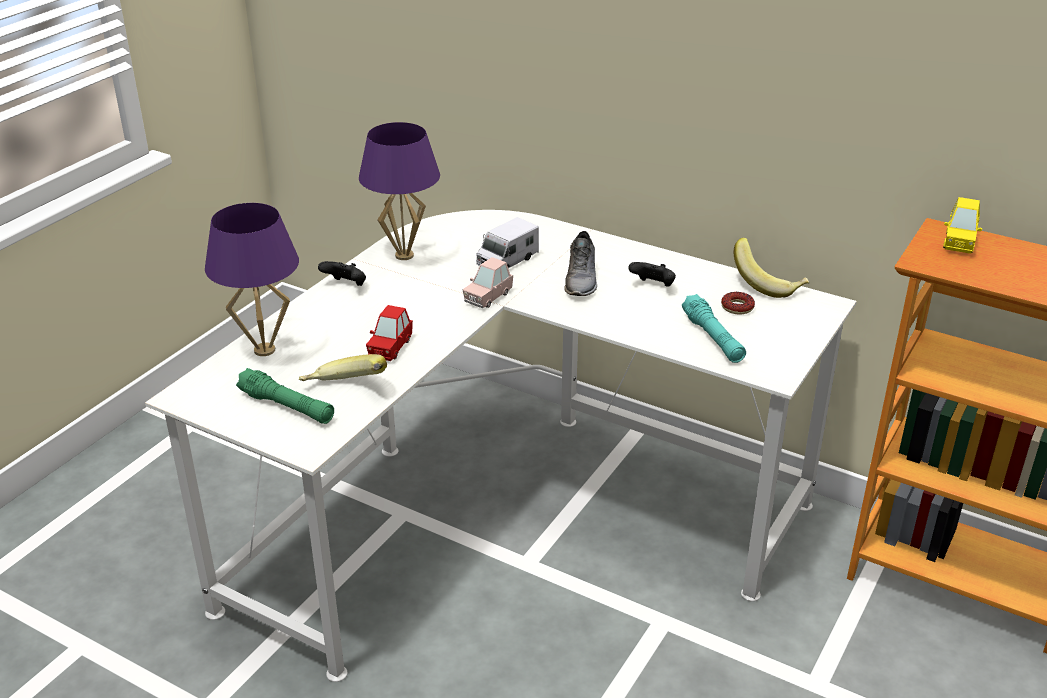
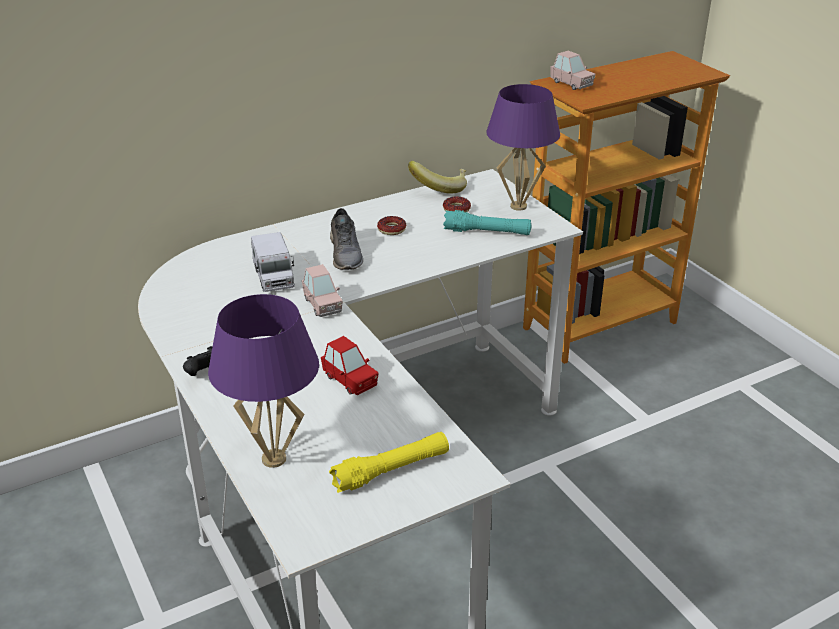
camera: 60 degrees left, 0 degrees up
green flashlight [236,368,334,424] -> yellow flashlight [329,432,449,493]
banana [299,354,387,381] -> none
purple table lamp [359,122,440,260] -> purple table lamp moved to [486,84,560,211]
grey shoe [564,231,597,296] -> grey shoe turned 45 degrees clockwise [330,208,363,270]
black game controller [628,262,676,287] -> donut [377,216,406,235]
yellow toy car [943,197,982,254] -> pink toy car [550,51,596,90]

